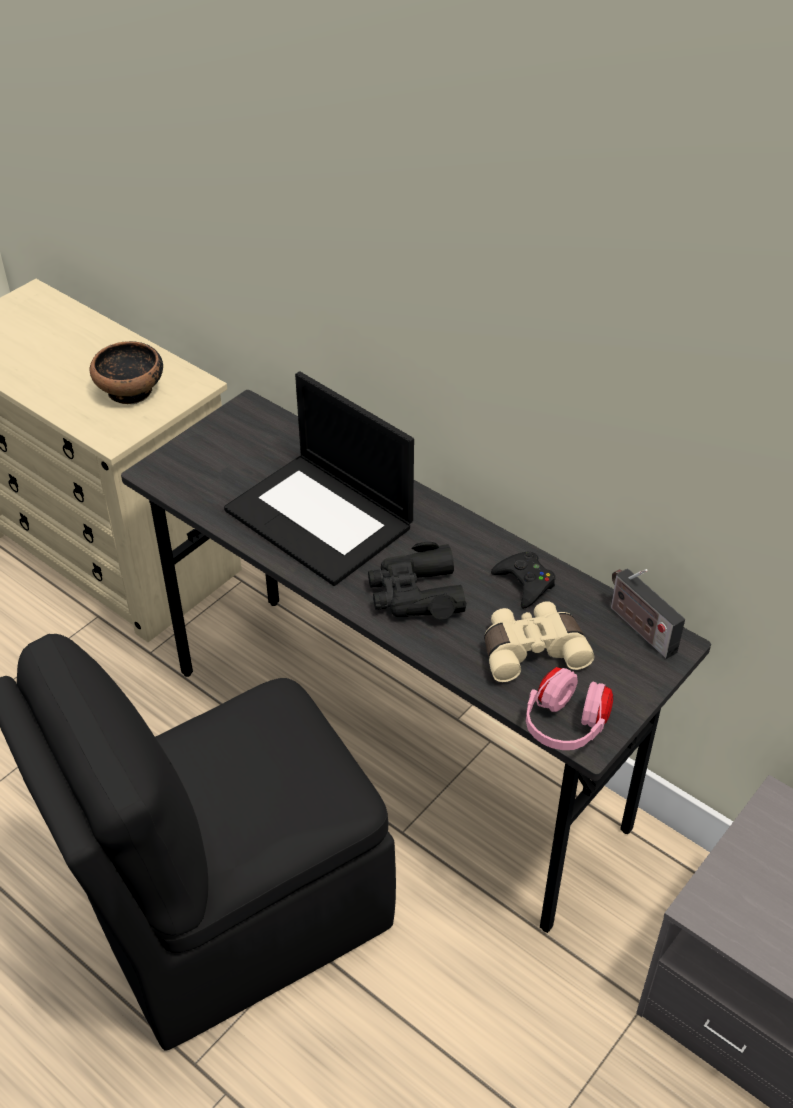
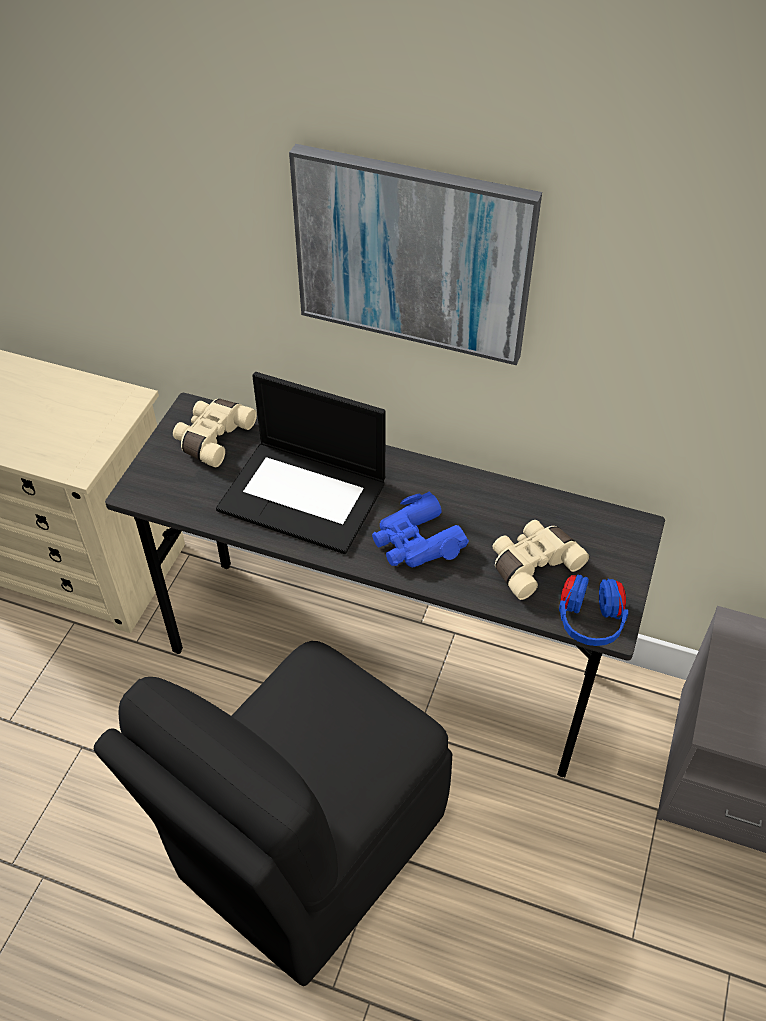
camera: 20 degrees left, 5 degrees up
bowl [90,341,163,404] -> none
black binoculars [368,542,467,619] -> blue binoculars [372,492,469,568]
black game controller [491,551,556,609] -> none
pink headphones [526,667,613,750] -> blue headphones [559,575,628,646]
radio [611,568,685,659] -> none
none -> beige binoculars [173,399,257,467]
none -> picture [289,144,542,366]

